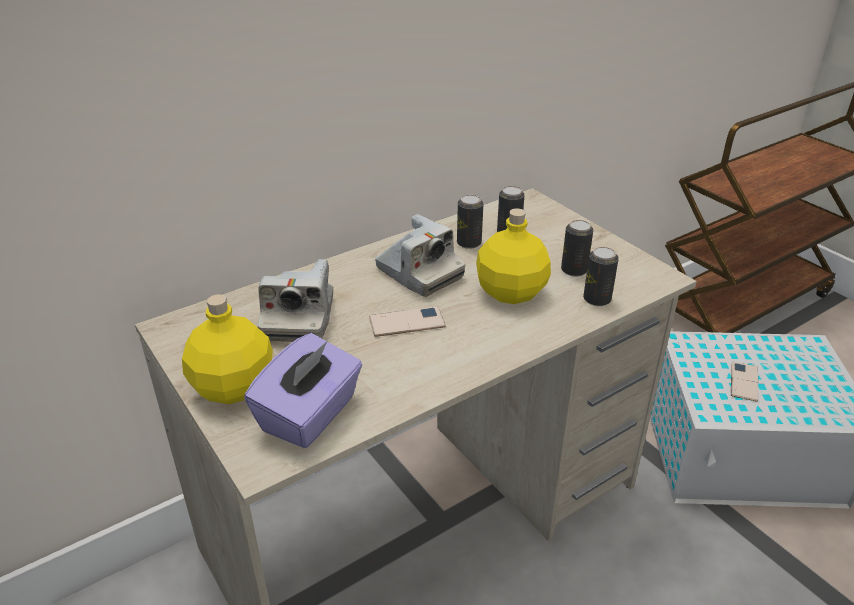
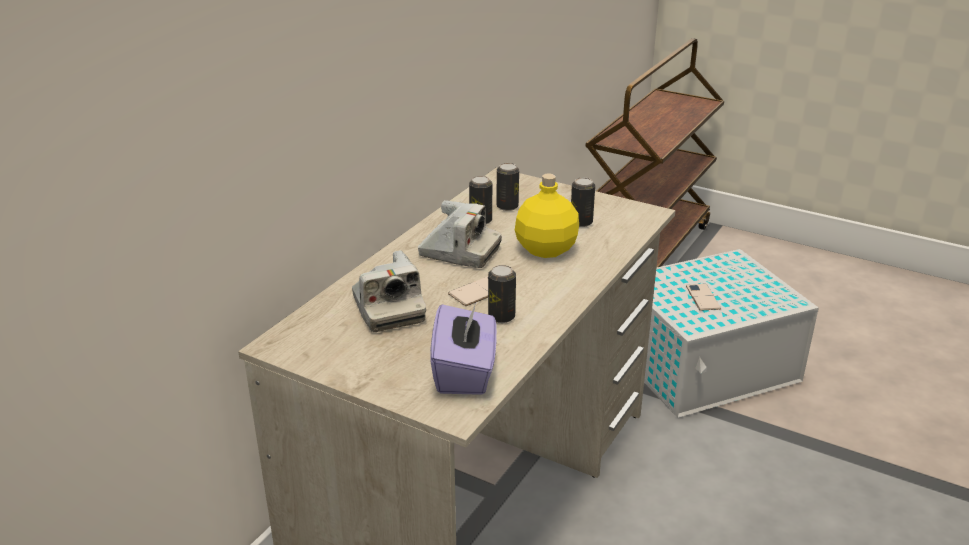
camera: 25 degrees left, 5 degrees down
yellow bottle [182,294,273,404] -> none
can [583,247,619,306] -> can moved to [488,265,516,323]

